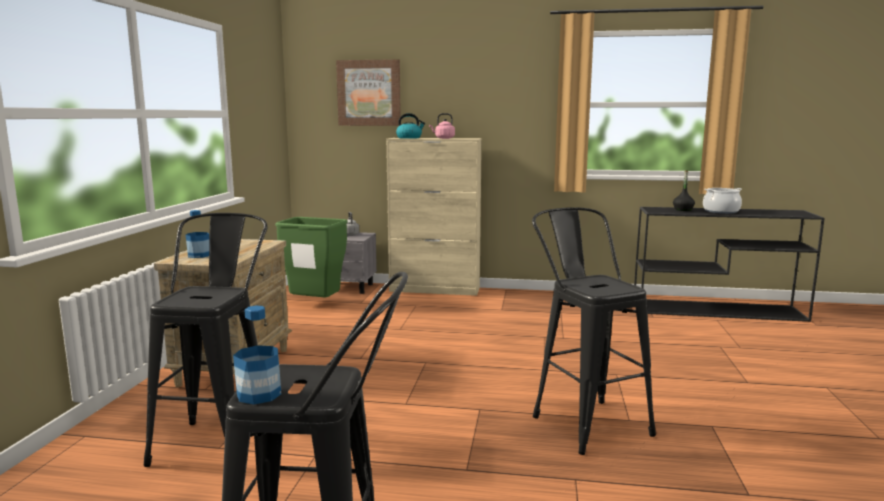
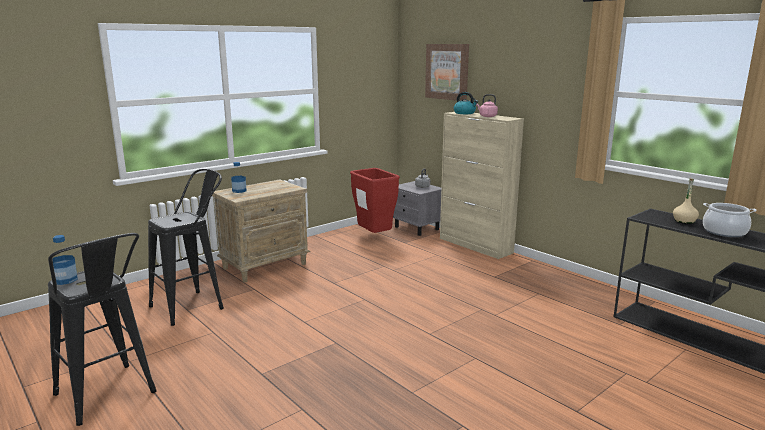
camera: 40 degrees right, 5 degrees up
green trash can [275,217,348,298] -> red trash can [350,168,400,233]
black stool [532,207,656,455] -> none
black bottle [673,170,695,211] -> beige bottle [673,178,699,224]

